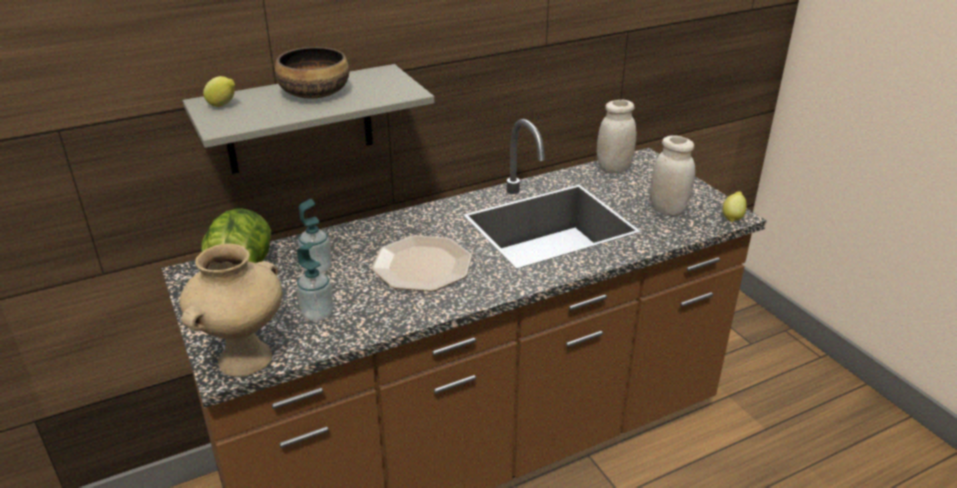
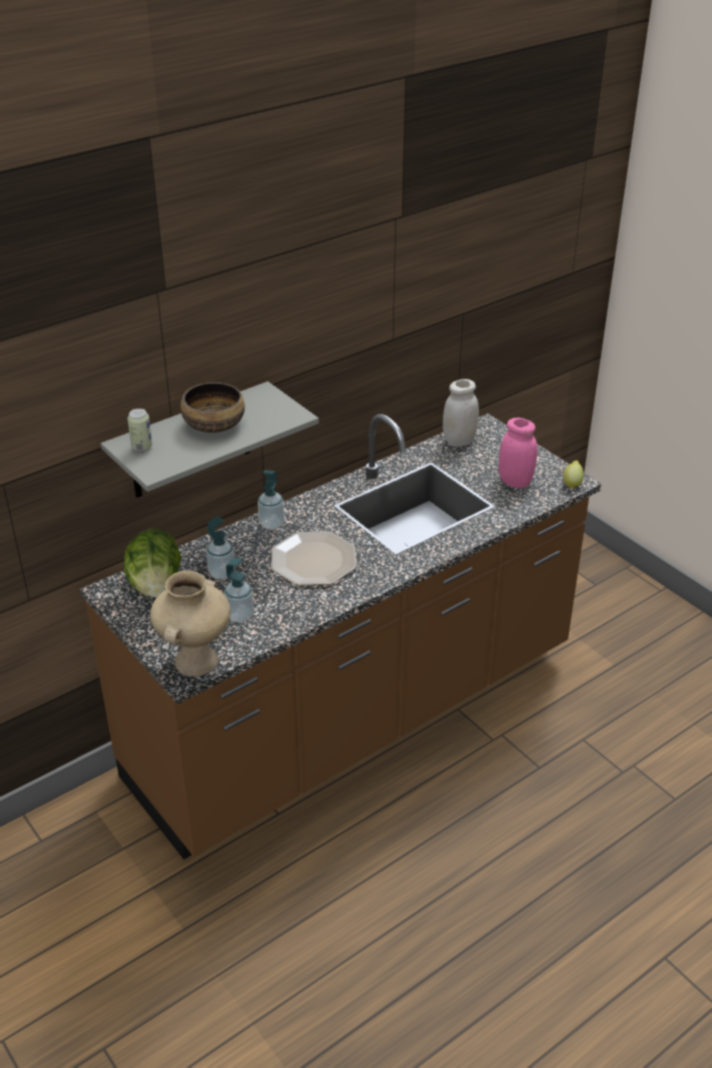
camera: 10 degrees left, 5 degrees up
lemon [203,76,235,107] -> can [127,408,152,452]
white jar [650,135,695,217] -> pink jar [499,418,538,488]
none -> soap dispenser [258,470,284,530]

